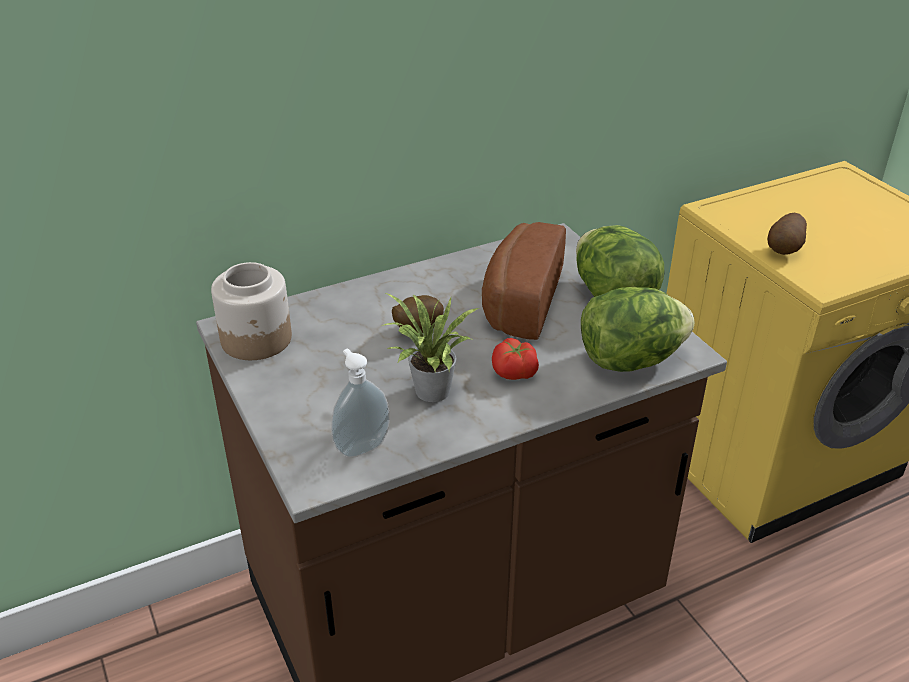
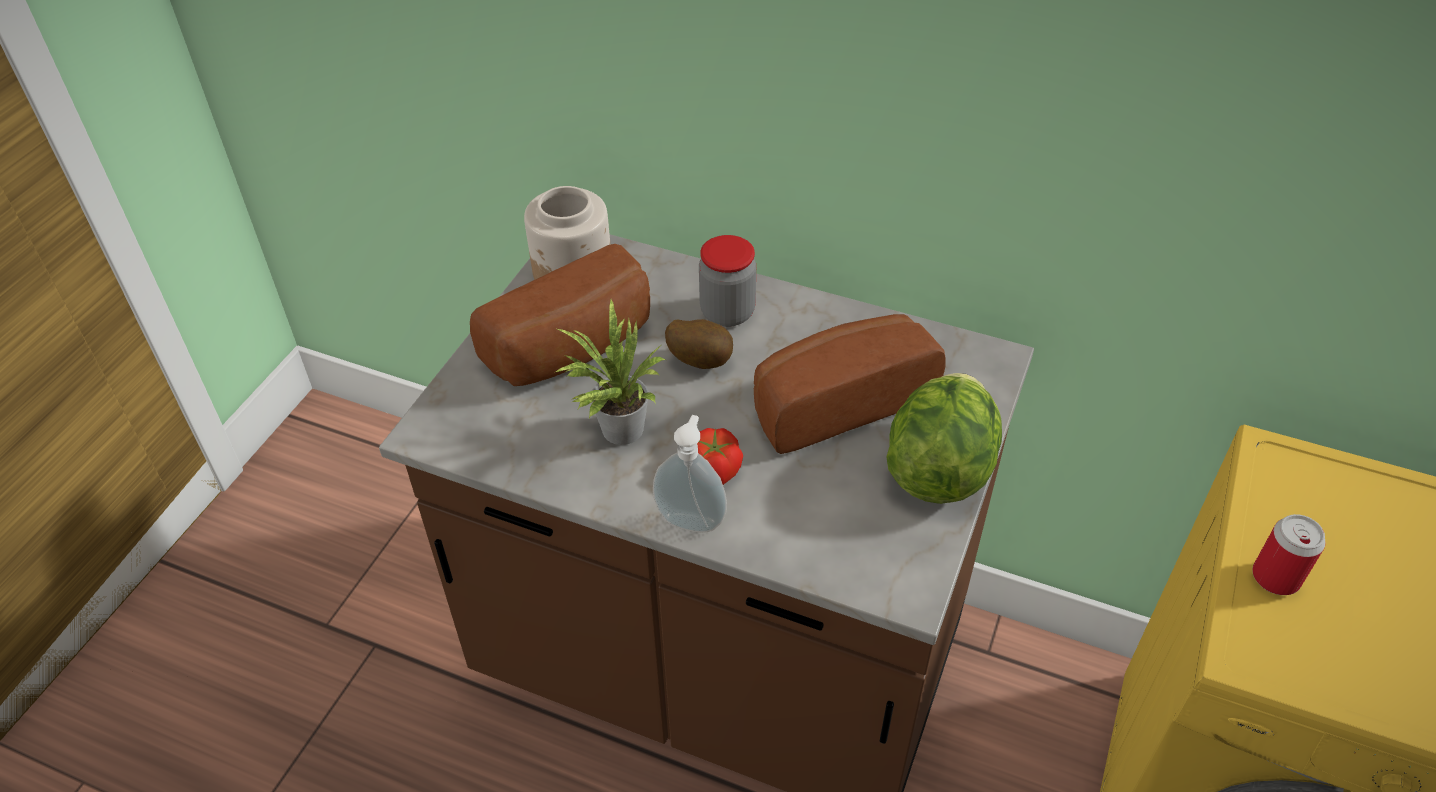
camera: 50 degrees right, 10 degrees up
soap dispenser [331,348,390,458] -> soap dispenser moved to [653,415,727,533]
lettuce [581,287,694,372] -> none
potato [768,213,807,255] -> can [1252,514,1326,595]
none -> bread [470,244,650,386]
none -> jar [699,235,756,327]

